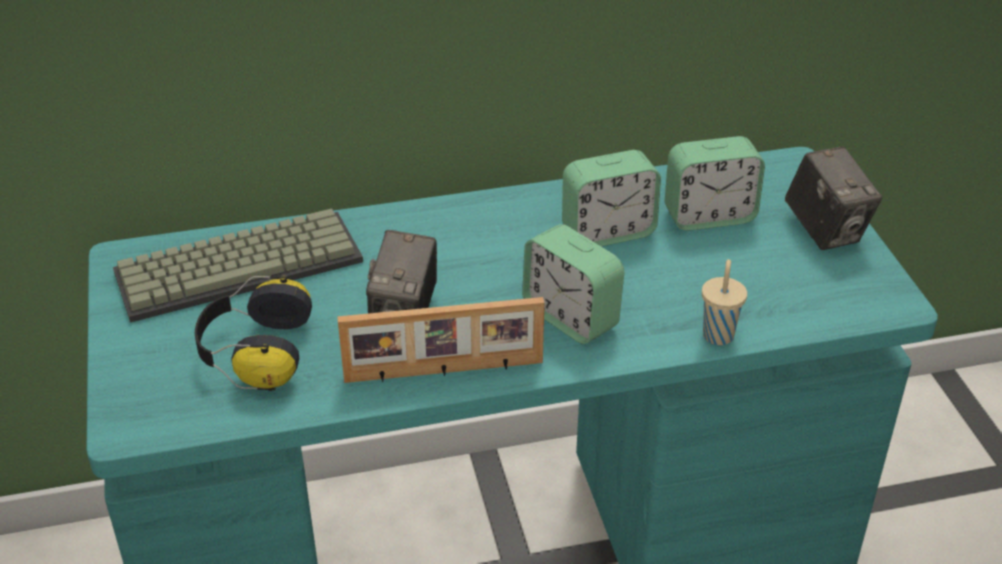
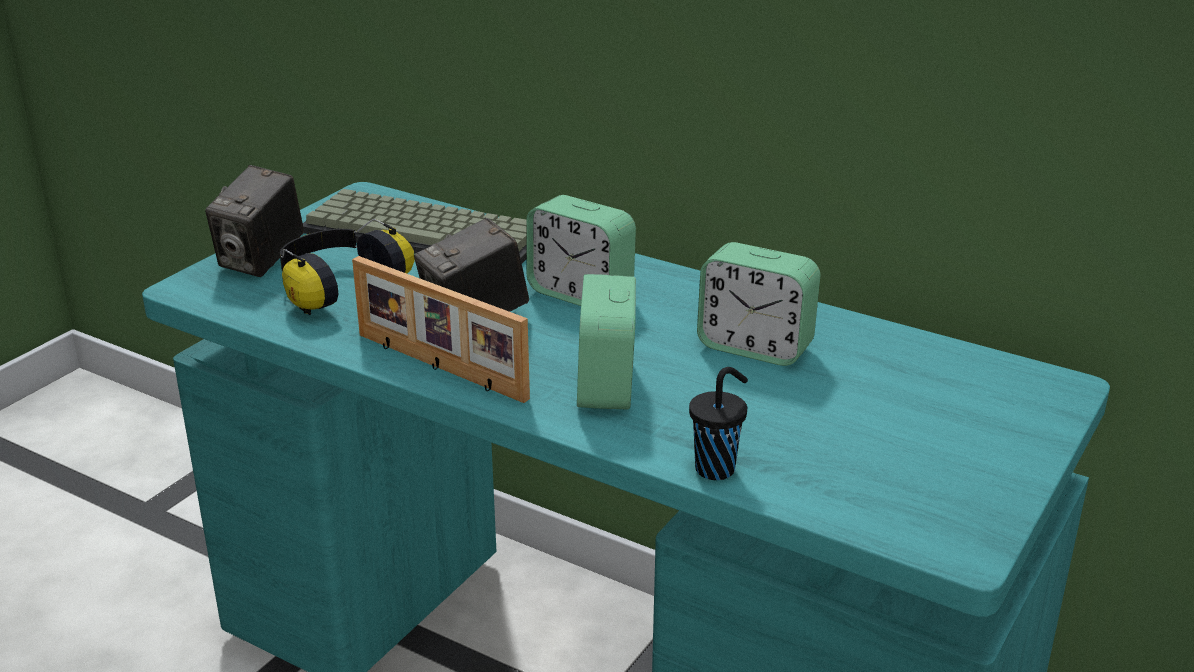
camera: 45 degrees right, 10 degrees down
alarm clock [665,136,765,231] -> alarm clock moved to [526,195,636,306]
beige cup [702,259,747,345] -> black cup [689,367,748,480]
camera [784,146,882,250] -> camera moved to [205,165,304,277]

